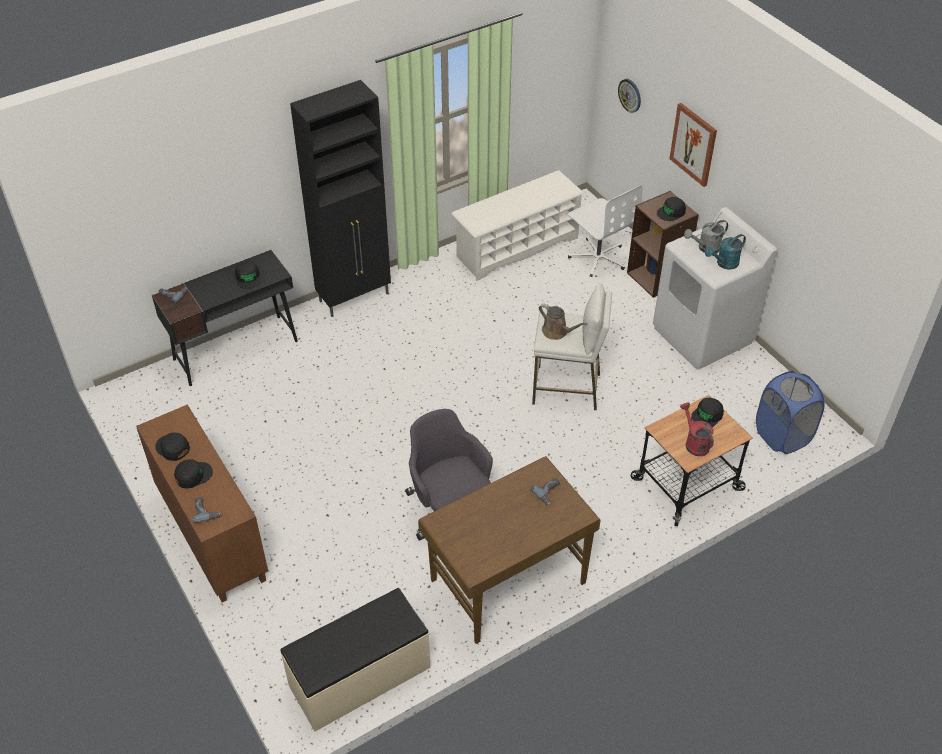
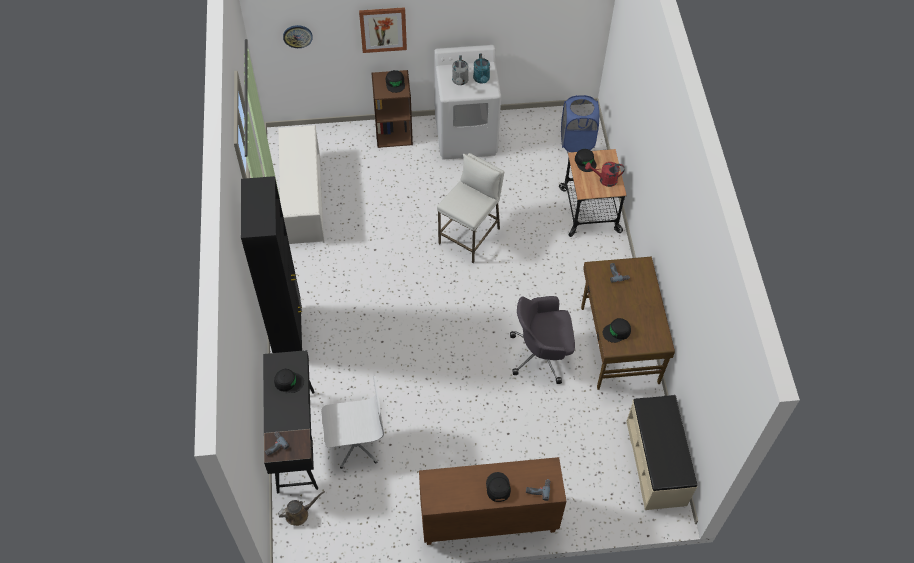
camera: 65 degrees left, 10 degrees up
black cap [155,432,190,461] -> black cap moved to [603,318,631,343]
brown watering can [539,304,587,340] -> brown watering can moved to [278,491,325,526]
white office chair [568,185,643,277] -> white office chair moved to [321,376,384,469]

